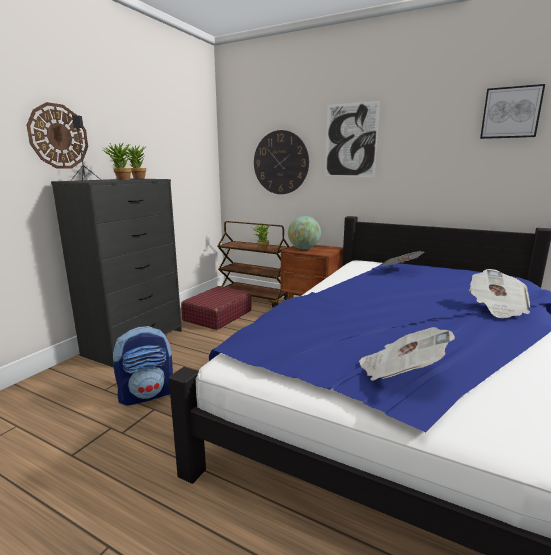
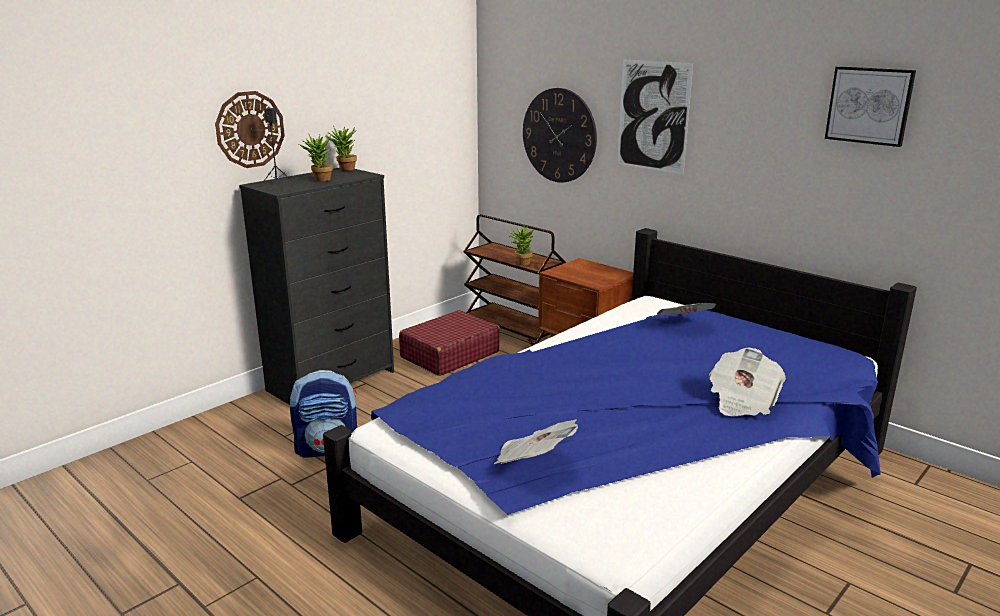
camera: 15 degrees right, 5 degrees up
globe [288,216,321,249] -> none

